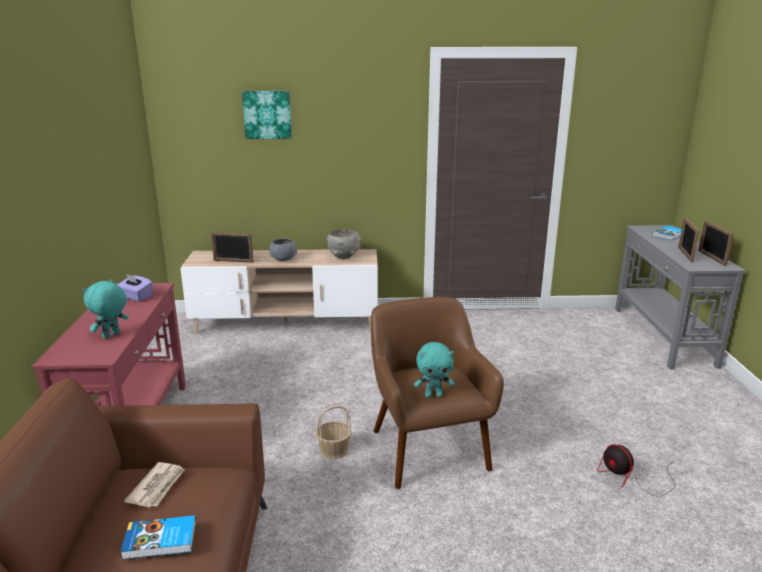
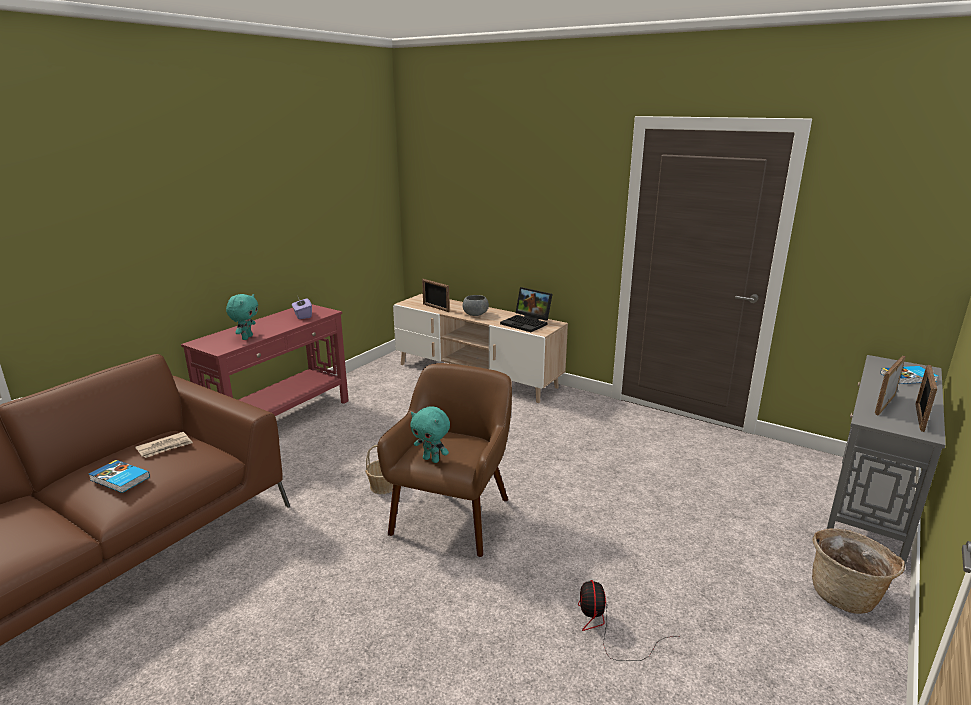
camera: 35 degrees right, 0 degrees up
turquoise plush toy [82,279,128,339] -> turquoise plush toy turned 120 degrees clockwise [226,294,258,340]
picture [242,91,292,139] -> none
grey bowl [326,229,361,259] -> laptop [500,287,553,332]
none -> basket [812,529,905,614]

